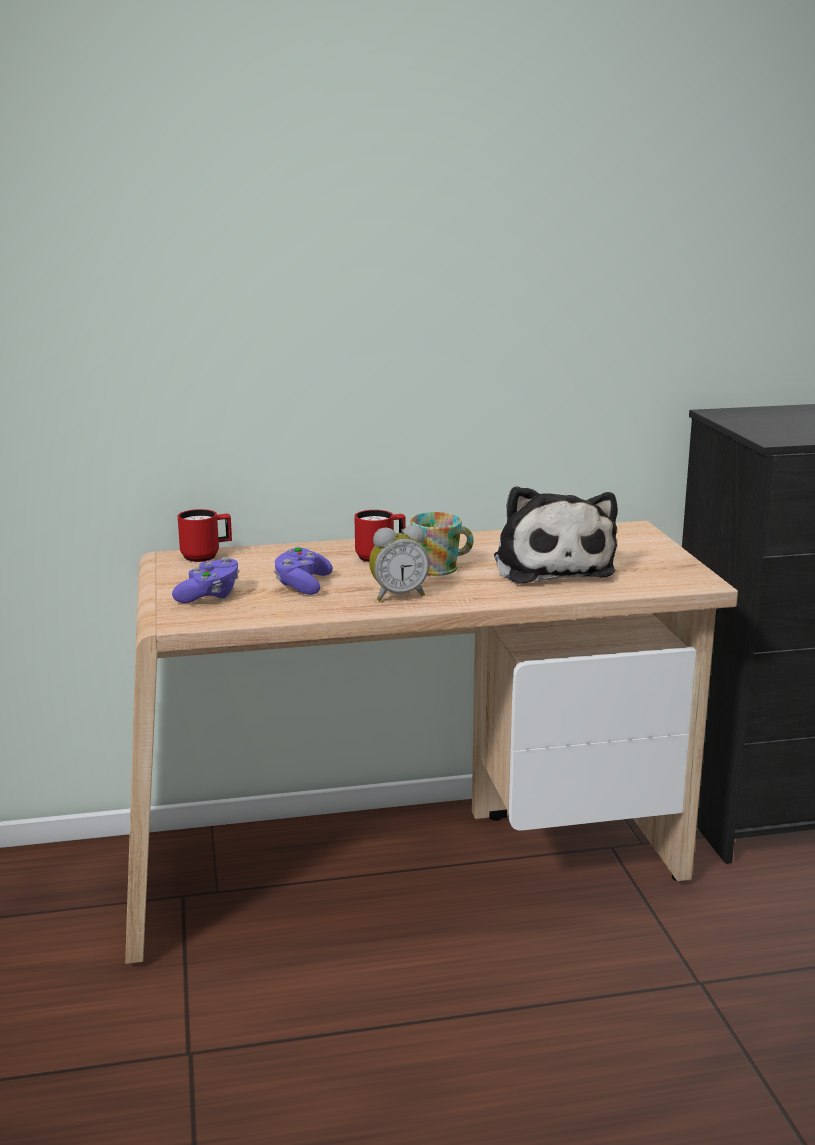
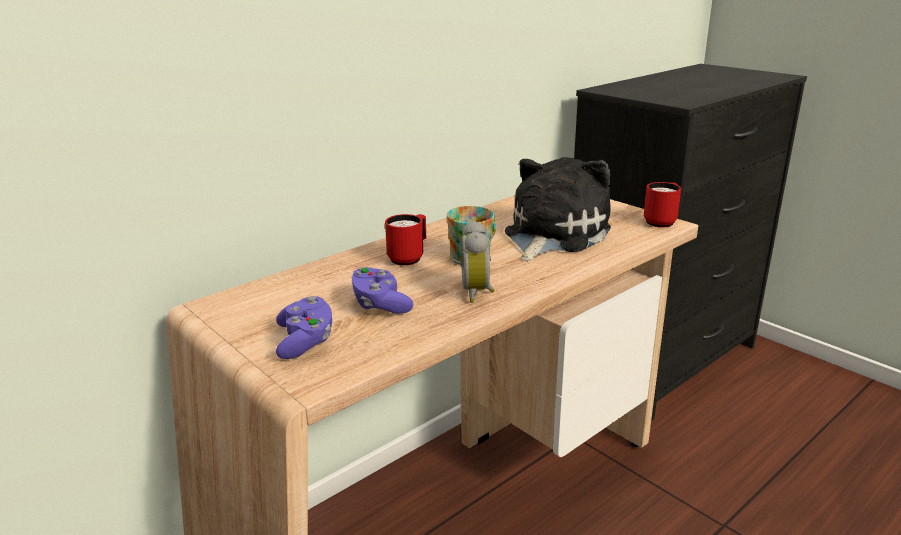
camera: 30 degrees left, 5 degrees up
red mug [178,509,232,562] -> red mug moved to [644,182,681,228]
alarm clock [369,525,430,601] -> alarm clock turned 135 degrees clockwise [461,220,495,303]
plush toy [494,486,618,584] -> plush toy turned 105 degrees counterclockwise [505,157,611,261]

